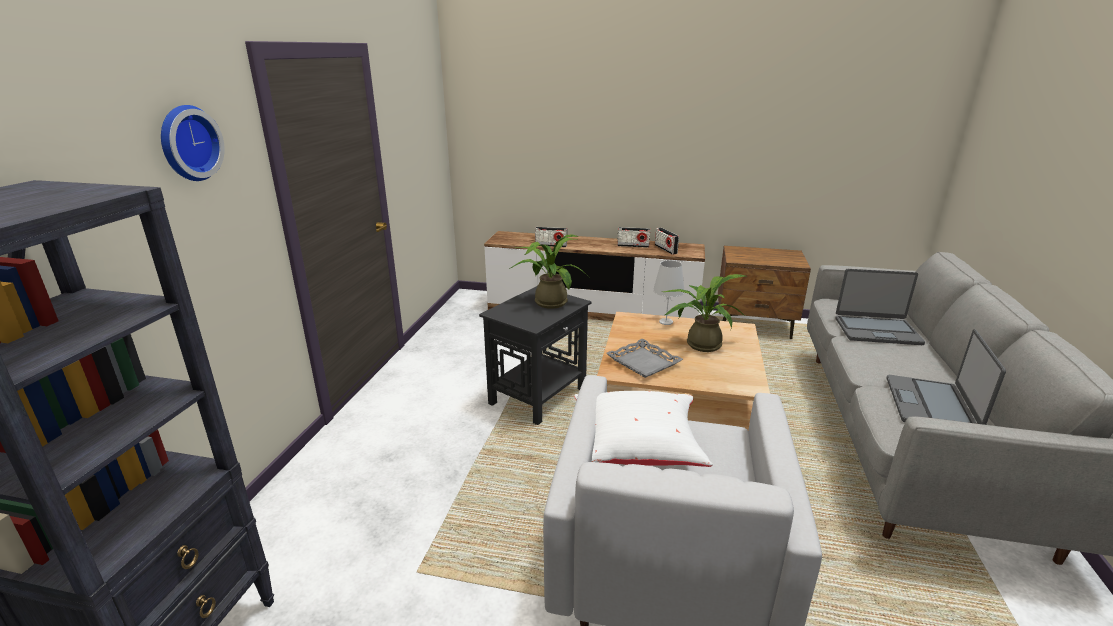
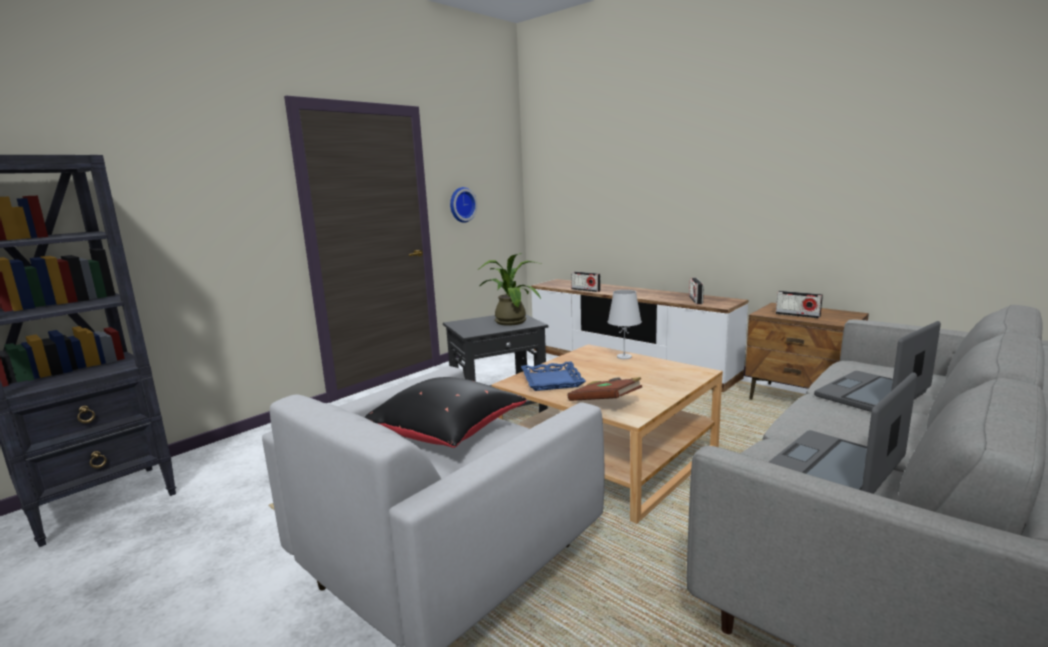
camera: 30 degrees right, 10 degrees down
wall clock [161,105,225,181] -> wall clock moved to [450,187,478,223]
white pillow [574,391,713,467] -> black pillow [365,377,526,448]
grey tray [606,339,683,378] -> blue tray [521,361,586,391]
radio [617,227,650,248] -> radio moved to [776,291,823,318]
potted plant [663,274,745,352] -> none
laptop [836,269,925,345] -> laptop turned 105 degrees clockwise [814,321,941,412]
none -> brown book [567,377,642,401]

